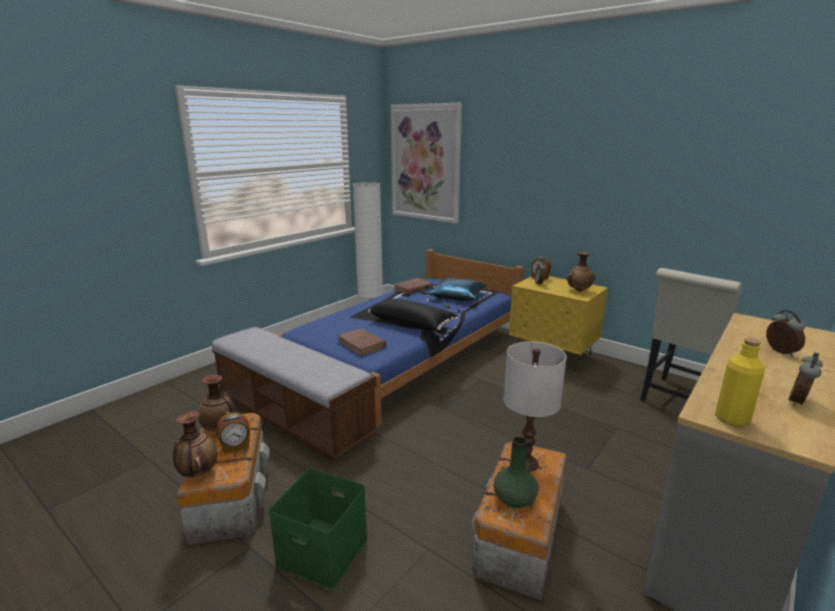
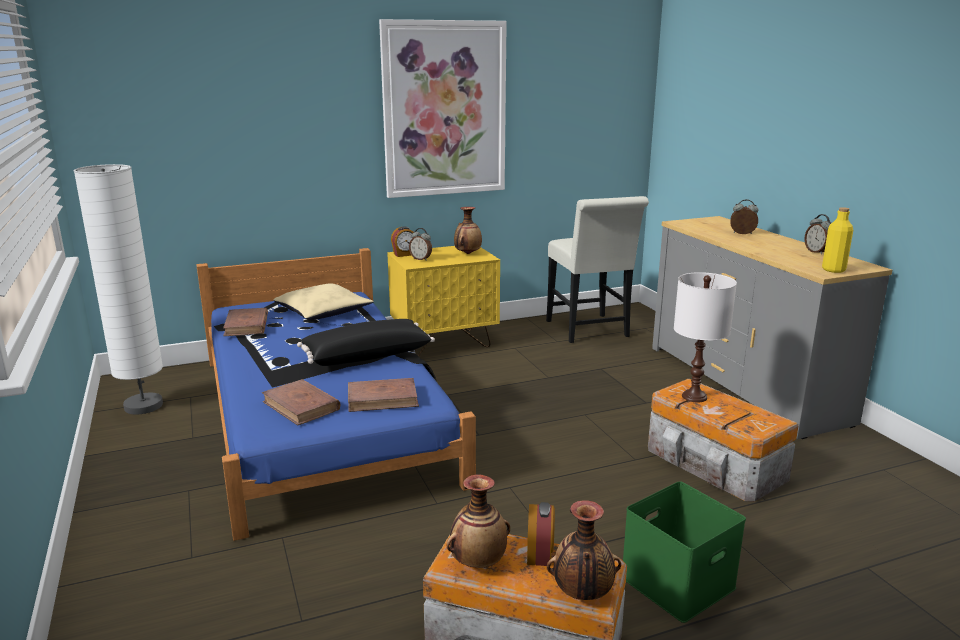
camera: 60 degrees left, 0 degrees up
bench [211,327,378,461] -> none
picture [391,103,462,223] -> picture moved to [379,19,507,198]
blue pillow [427,278,487,301] -> beige pillow [273,283,374,320]
green vase [494,436,538,508] -> none
none -> brown book [262,379,340,426]

